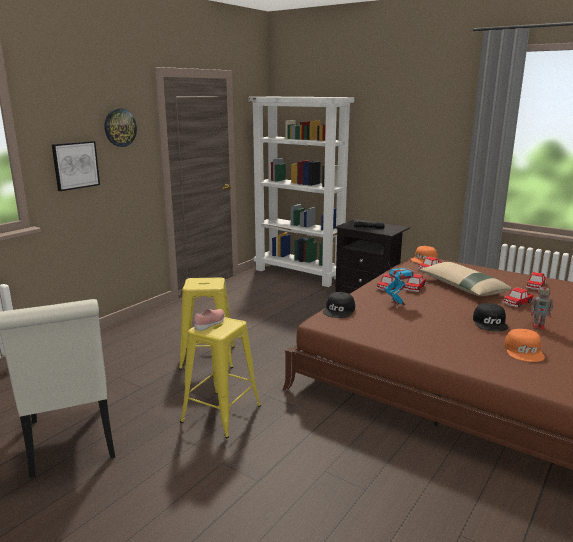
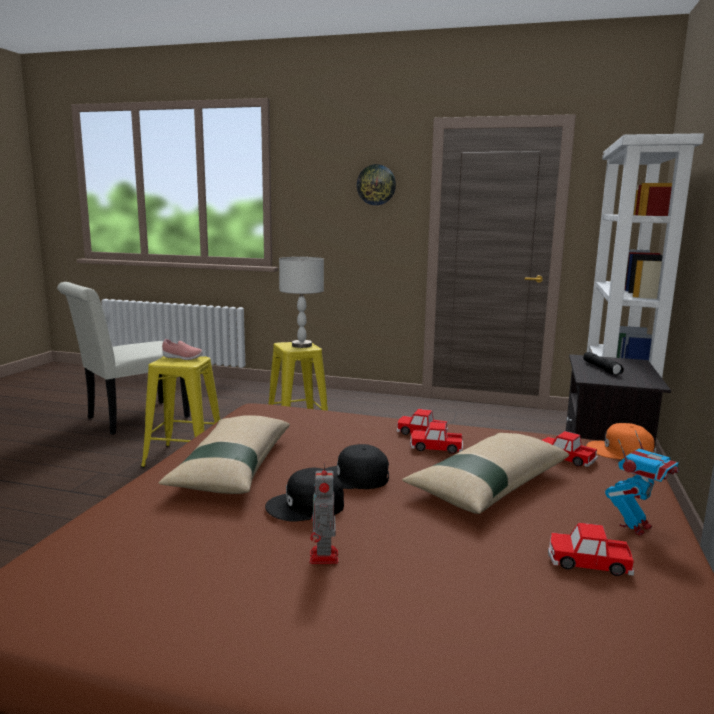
camera: 70 degrees right, 5 degrees down
picture [51,141,100,191] -> none
black cap [323,292,355,318] -> black cap moved to [325,444,389,489]
toy robot [385,262,414,306] -> toy robot moved to [605,430,679,536]
toy car [503,287,533,307] -> none
orange cap [504,329,545,362] -> none
none -> beige pillow [158,415,290,494]
none -> grey table lamp [279,257,324,348]

